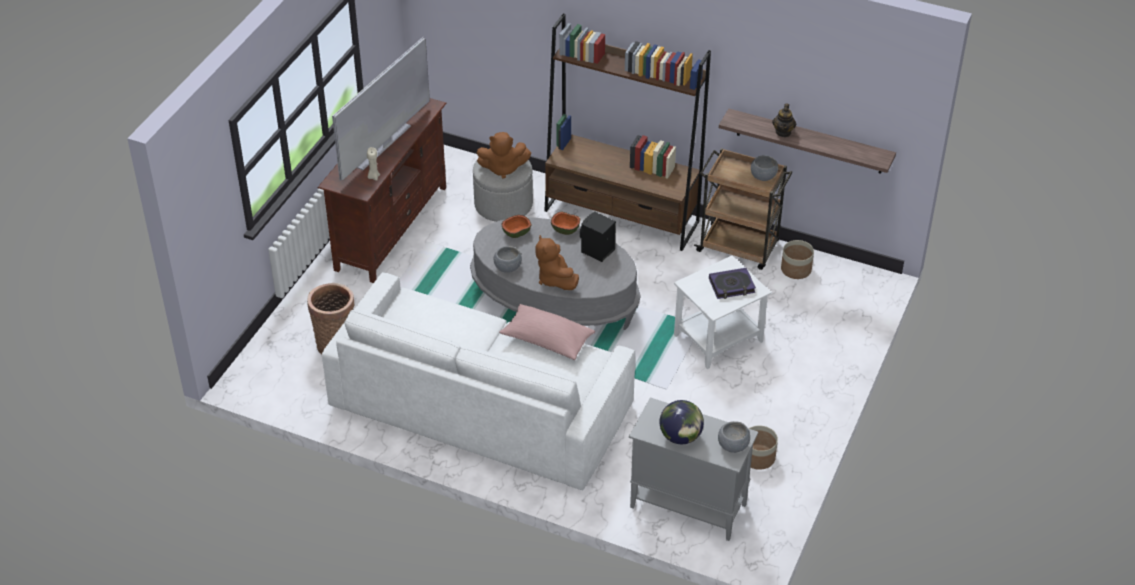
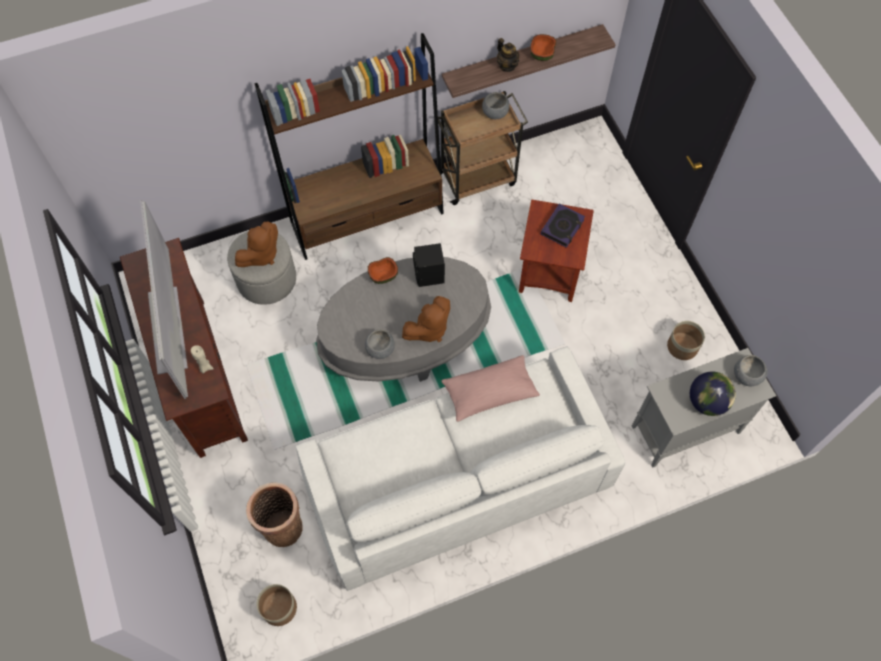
camera: 45 degrees left, 20 degrees up
bowl [501,215,531,238] -> bowl moved to [530,34,556,61]
brown plush toy [535,235,579,290] -> brown plush toy turned 60 degrees counterclockwise [402,296,450,342]
white side table [674,256,772,369] -> brown side table [519,199,594,302]
planter [781,240,814,279] -> planter moved to [256,584,297,626]

